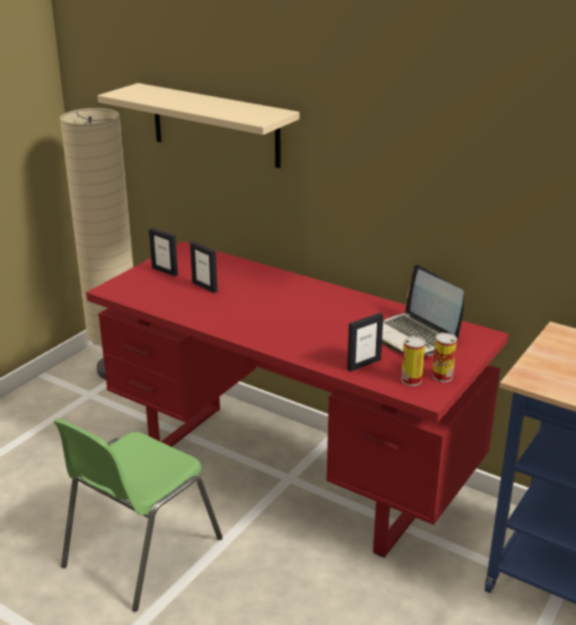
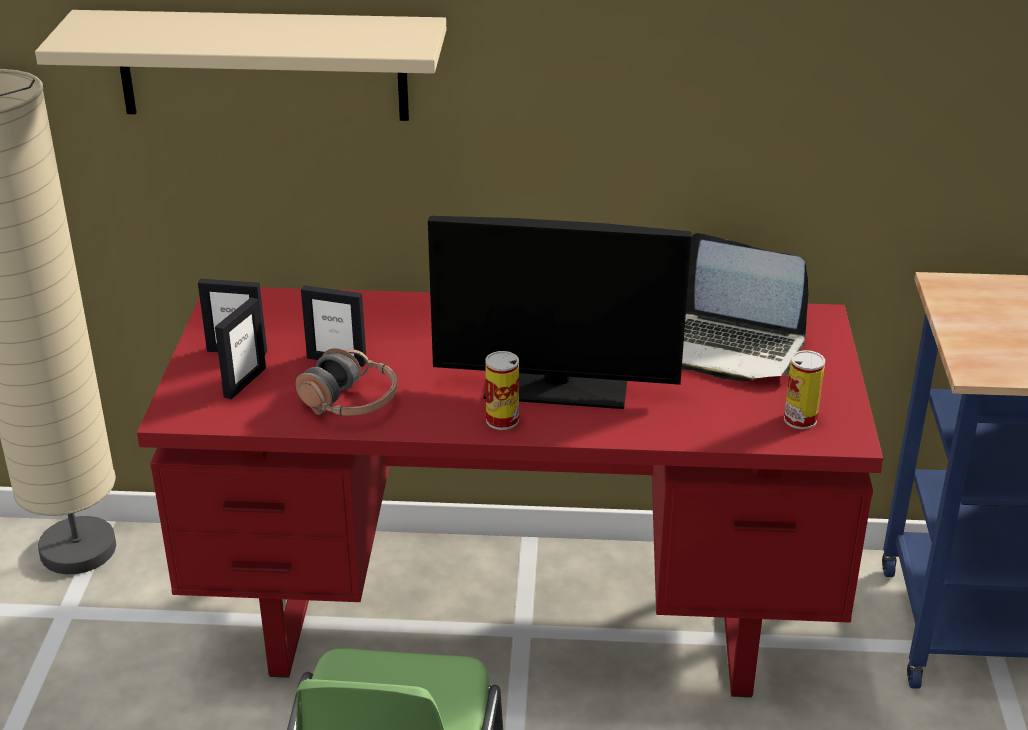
camera: 30 degrees left, 5 degrees up
picture frame [347,313,383,372] -> picture frame moved to [215,297,266,399]
can [432,333,457,382] -> can moved to [485,351,519,430]
none -> headphones [295,348,397,416]
none -> monitor [428,216,692,409]

